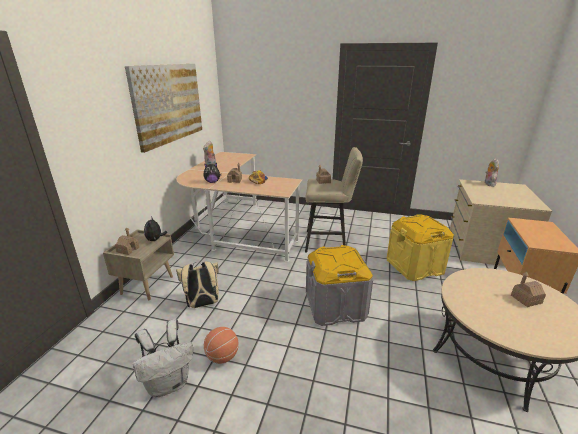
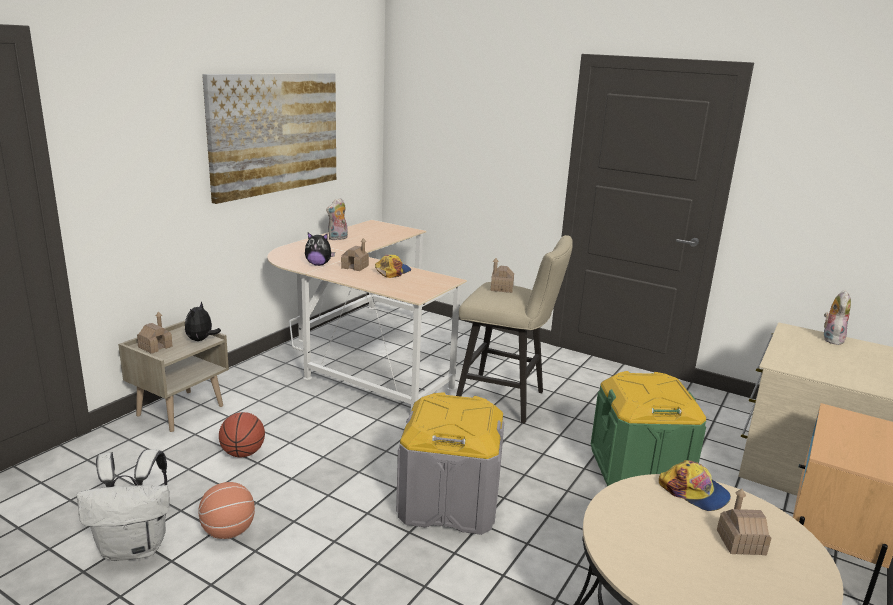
camera: 15 degrees right, 5 degrees down
beige backpack [176,262,219,308] -> basketball [219,412,265,457]
yellow storage box [387,214,454,281] -> green storage box [591,371,706,486]
none -> cap [659,460,731,511]

